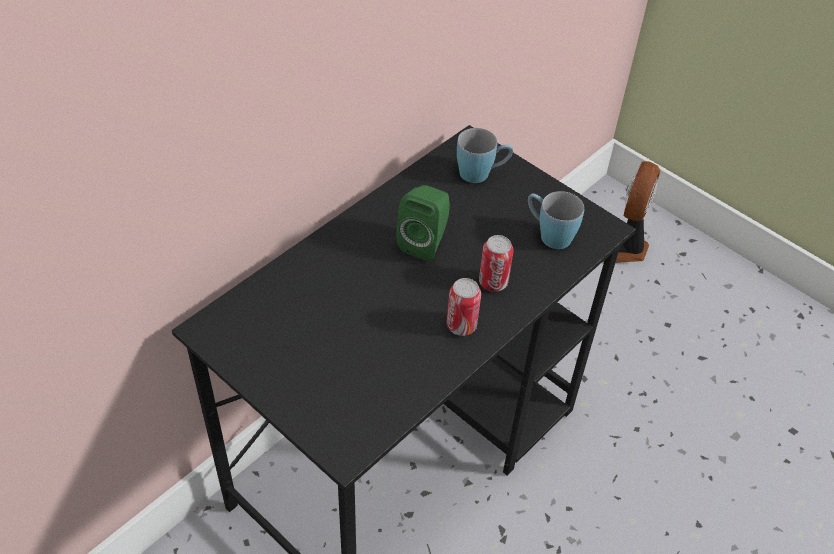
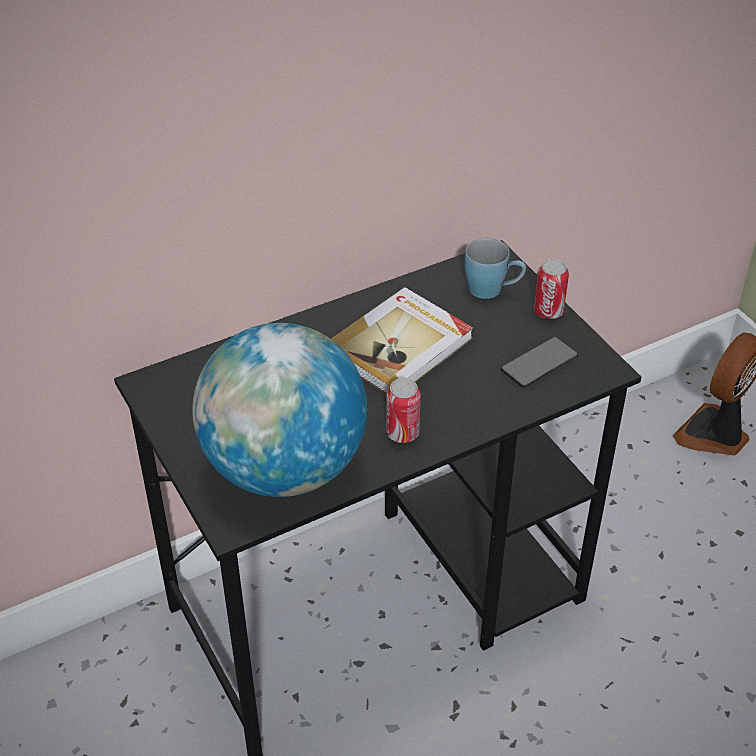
camera: 20 degrees right, 5 degrees down
green speaker [396,185,450,261] -> book [331,287,473,394]
can [479,235,514,292] -> can moved to [534,259,569,319]
blue mug [528,191,584,249] -> phone [501,337,578,388]
none -> globe [192,323,367,497]

